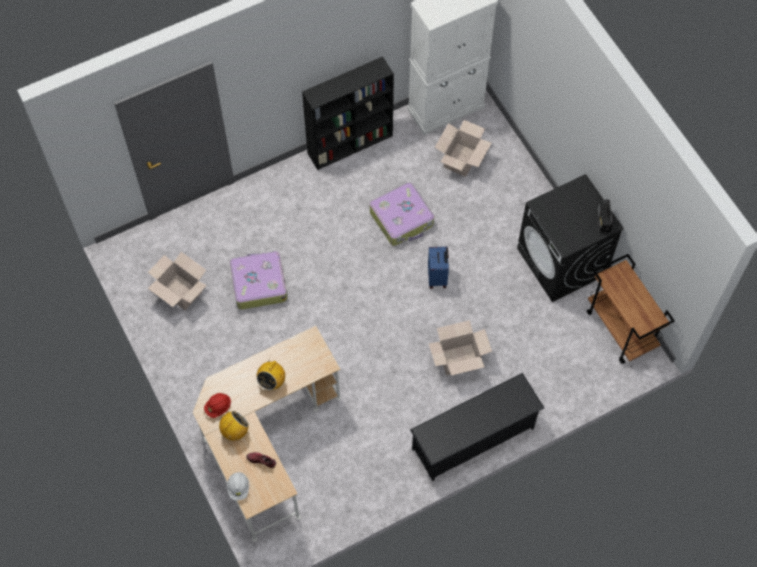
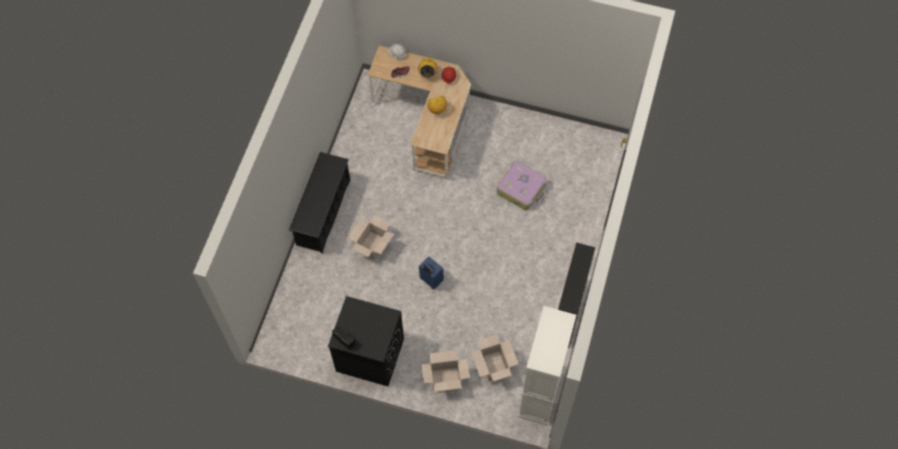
camera: 135 degrees right, 0 degrees up
cardboard box [148,252,207,310] -> cardboard box moved to [421,350,470,392]
suitcase [370,183,434,246] -> none
brown cart [587,254,675,364] -> none

